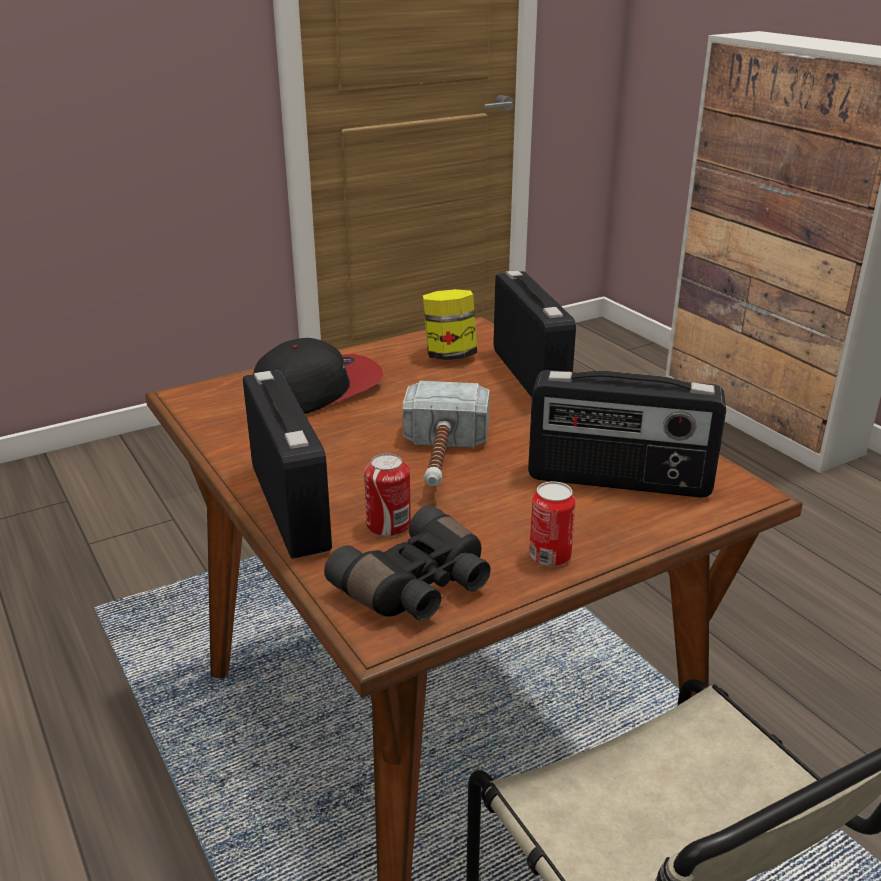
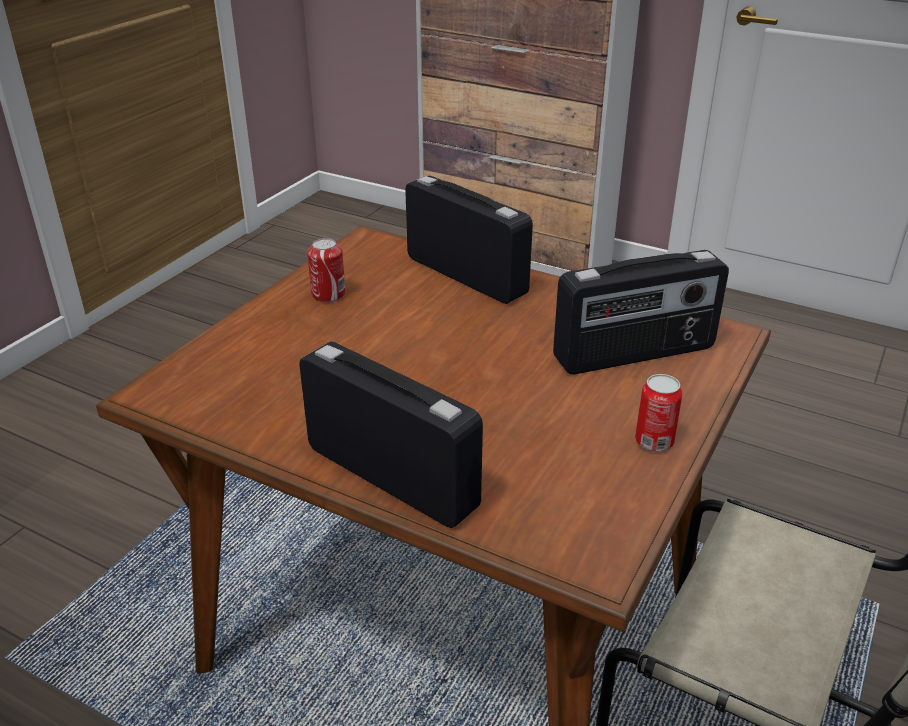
camera: 30 degrees left, 5 degrees up
cap [253,338,383,414] -> none
black binoculars [324,505,491,621] -> none
can [364,454,411,537] -> can moved to [307,238,345,302]
hammer [402,381,490,486] -> none
jar [423,289,477,360] -> none

